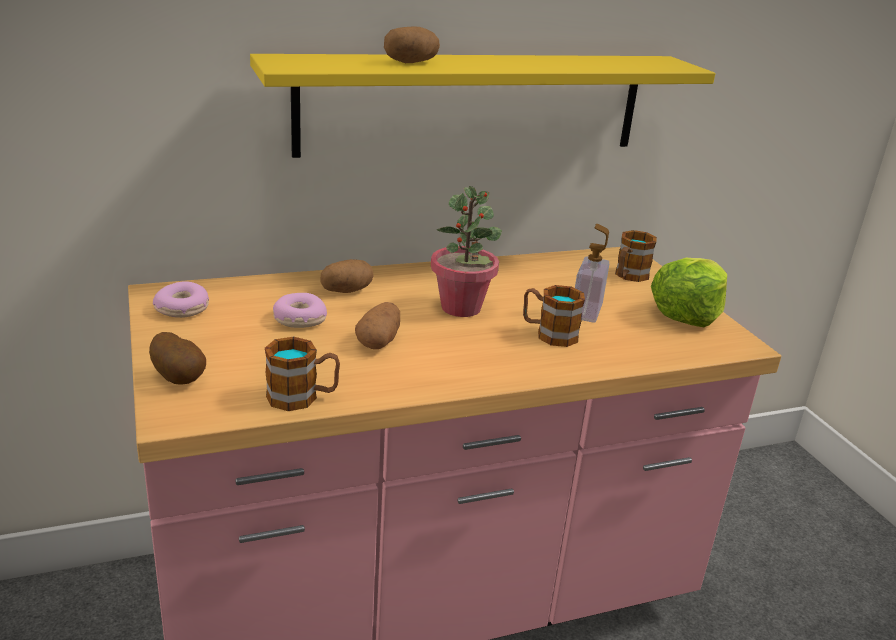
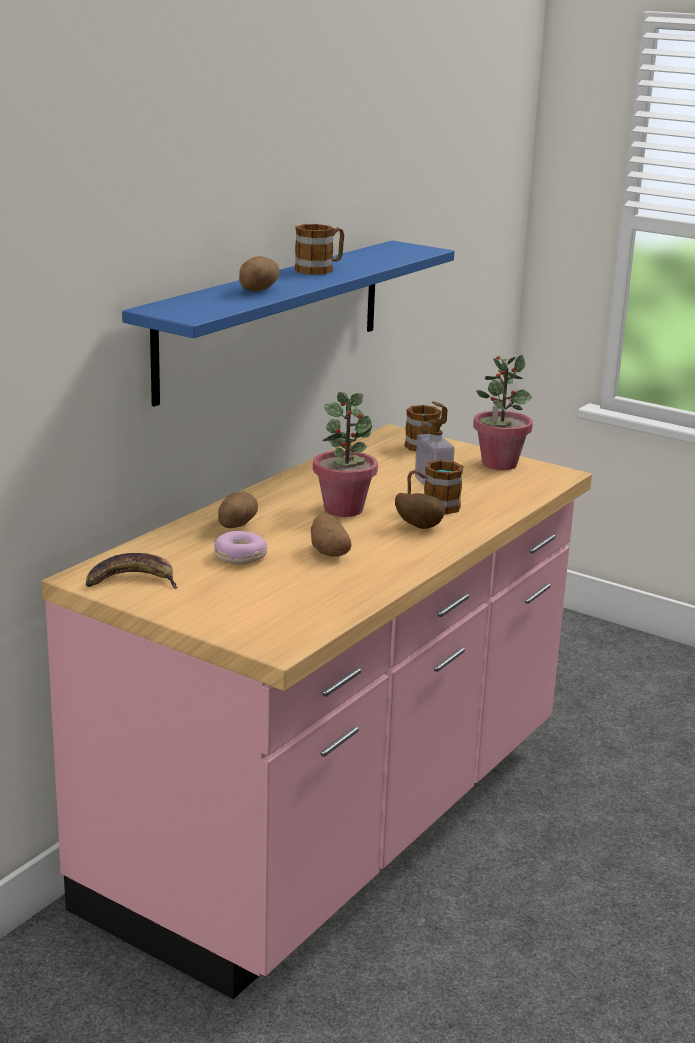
camera: 35 degrees left, 5 degrees down
potato [149,332,206,385] -> potato moved to [395,493,445,529]
donut [153,281,209,318] -> banana [86,553,178,589]
yellow shelf [250,54,715,158] -> blue shelf [122,240,454,407]
mug [265,337,340,411] -> mug moved to [295,224,344,275]
lettuce [651,258,727,327] -> potted plant [473,355,533,470]

